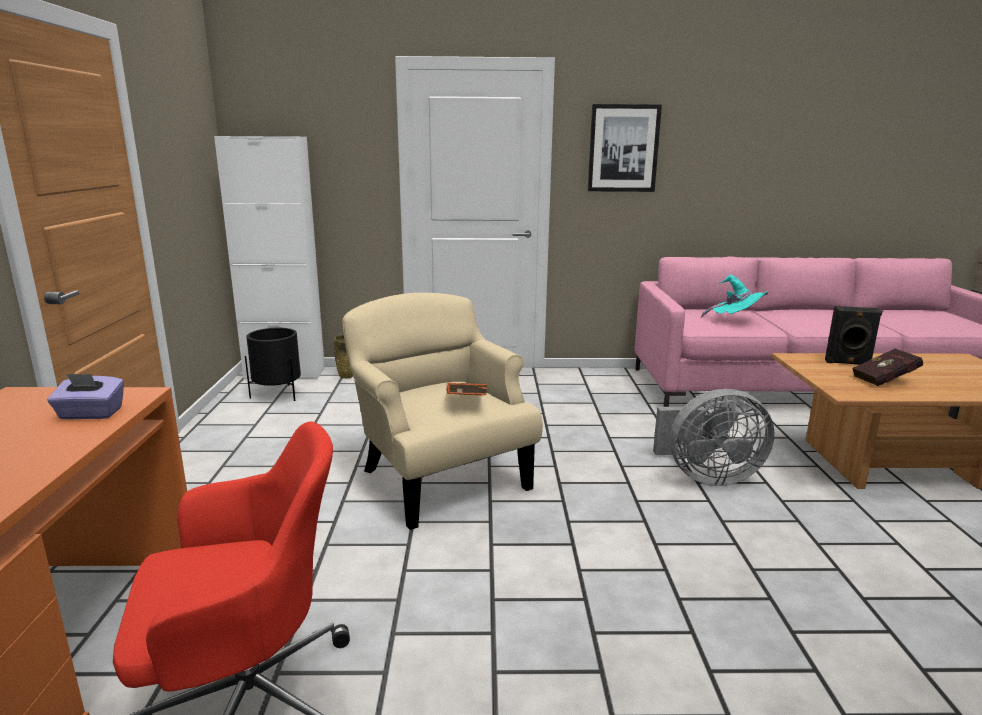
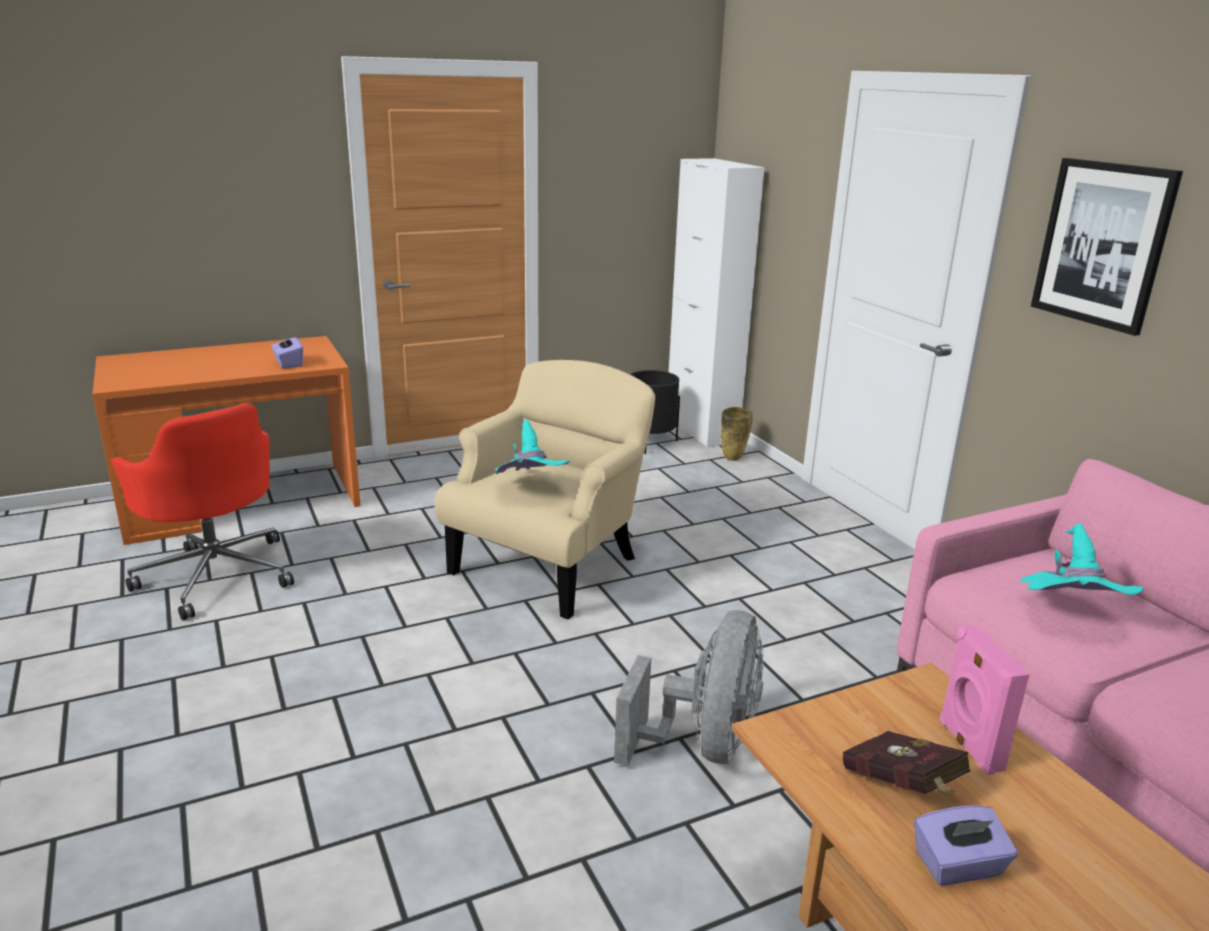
camera: 65 degrees right, 5 degrees up
orange book [446,383,487,395] -> turquoise hat [494,419,570,474]
grey fan [653,389,775,486] -> grey fan turned 135 degrees counterclockwise [614,610,763,766]
black speaker [825,306,883,365] -> pink speaker [939,626,1030,775]
none -> purple tissue box [914,805,1018,885]

